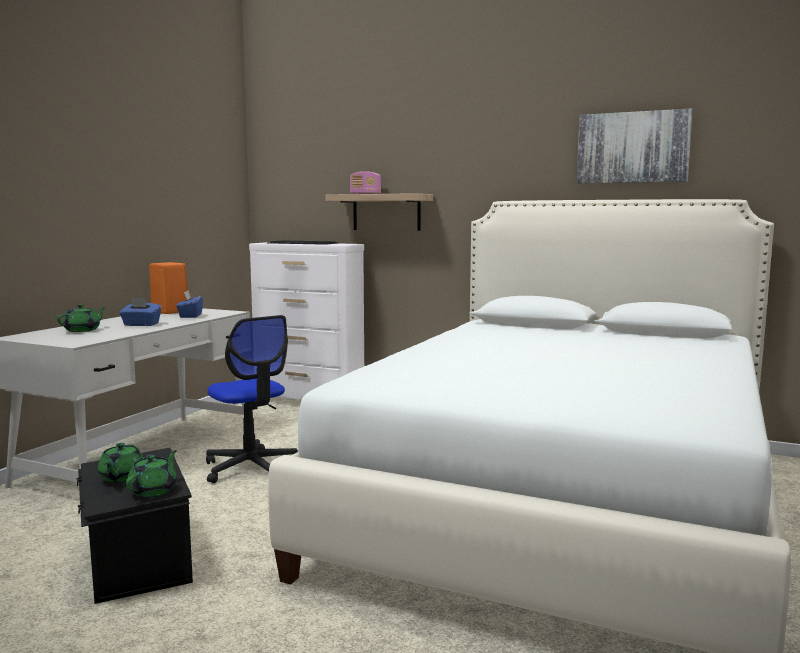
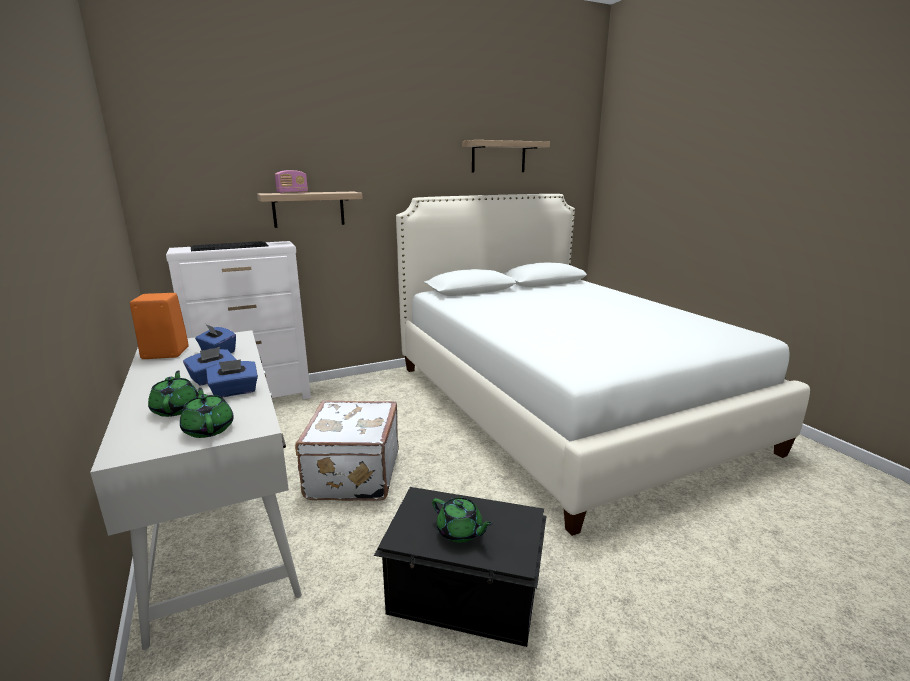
camera: 50 degrees left, 10 degrees up
green teapot [126,450,177,497] -> green teapot moved to [180,388,234,438]
office chair [206,315,298,483] -> white suitcase [295,400,399,501]
picture [577,109,692,184] -> shelf [462,140,550,173]
none -> blue tissue box [206,359,258,398]

